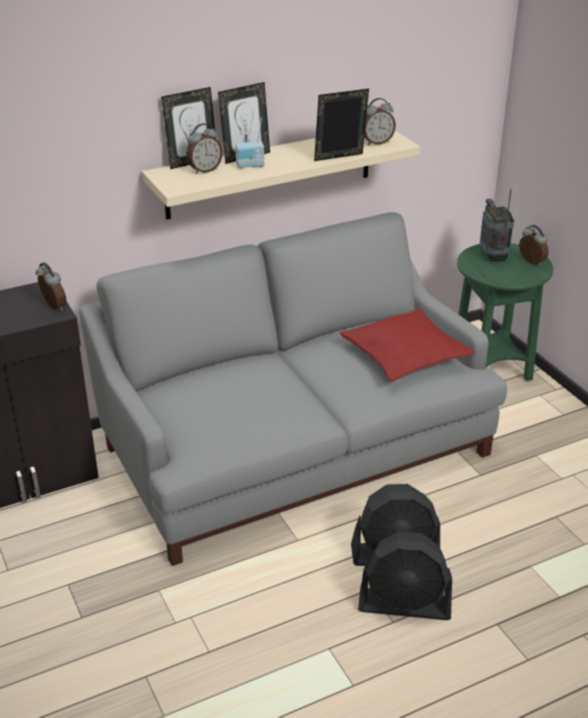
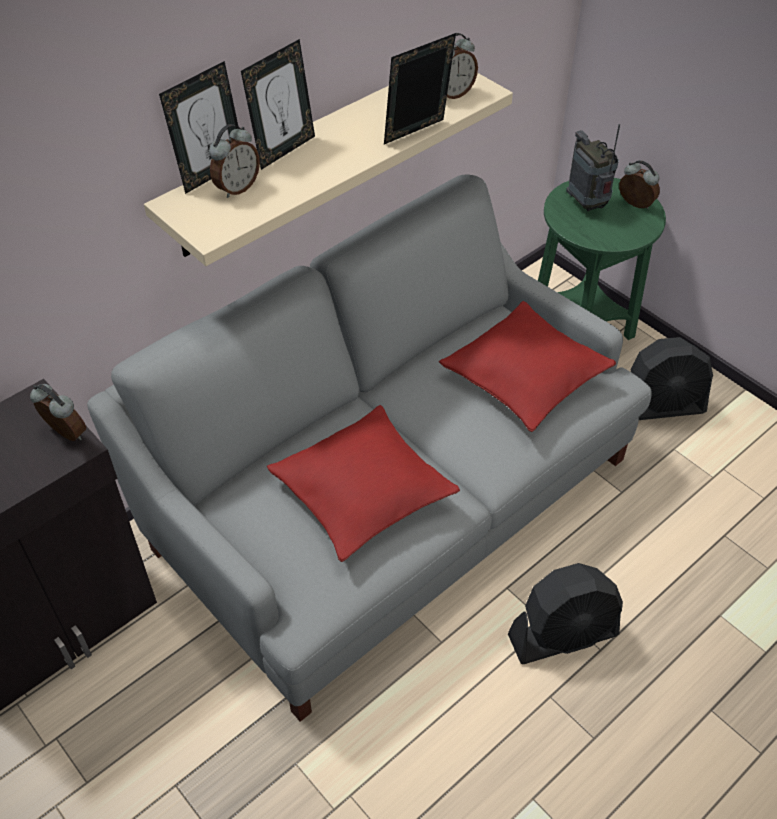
camera: 15 degrees left, 15 degrees up
radio [235,118,264,168] -> none
black fan [358,531,452,620] -> black fan moved to [631,337,713,420]
none -> red pillow [267,405,460,562]

